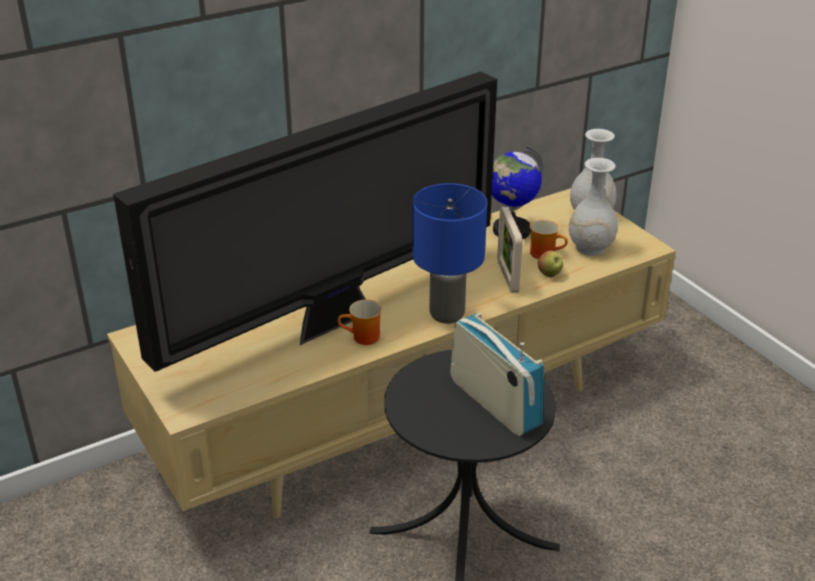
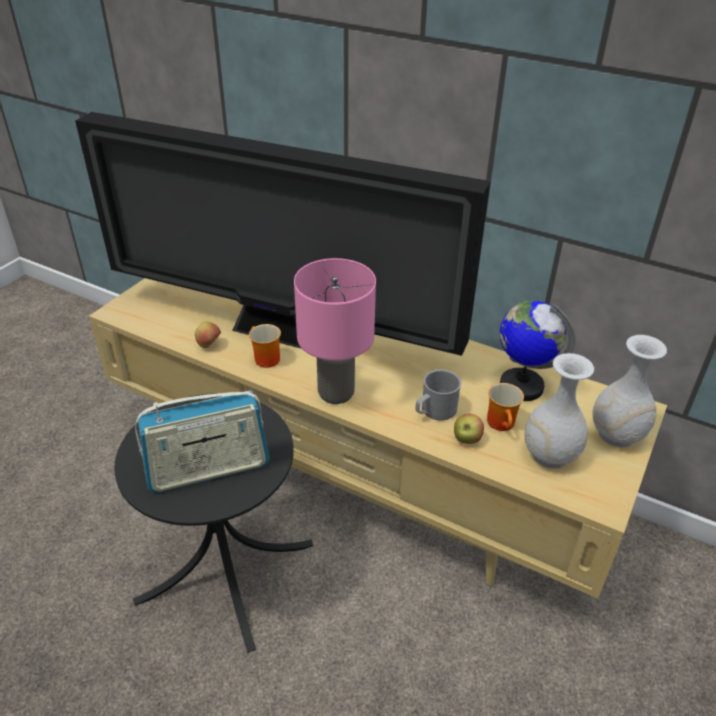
camera: 60 degrees right, 5 degrees up
blue table lamp [412,183,487,324] -> pink table lamp [294,258,376,404]
radio [450,313,544,436] -> radio turned 45 degrees clockwise [135,390,270,493]
picture frame [497,207,523,293] -> grey mug [415,369,461,421]
none -> apple [195,322,221,348]

